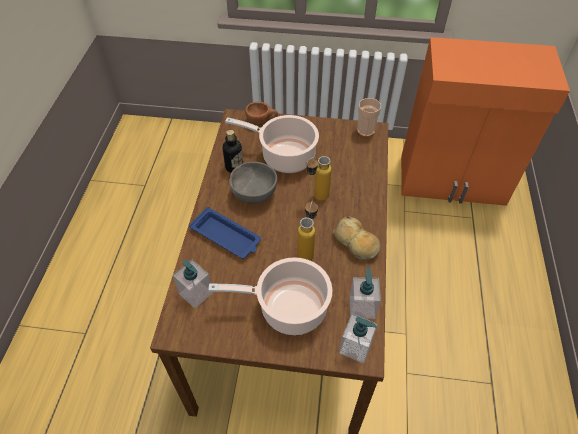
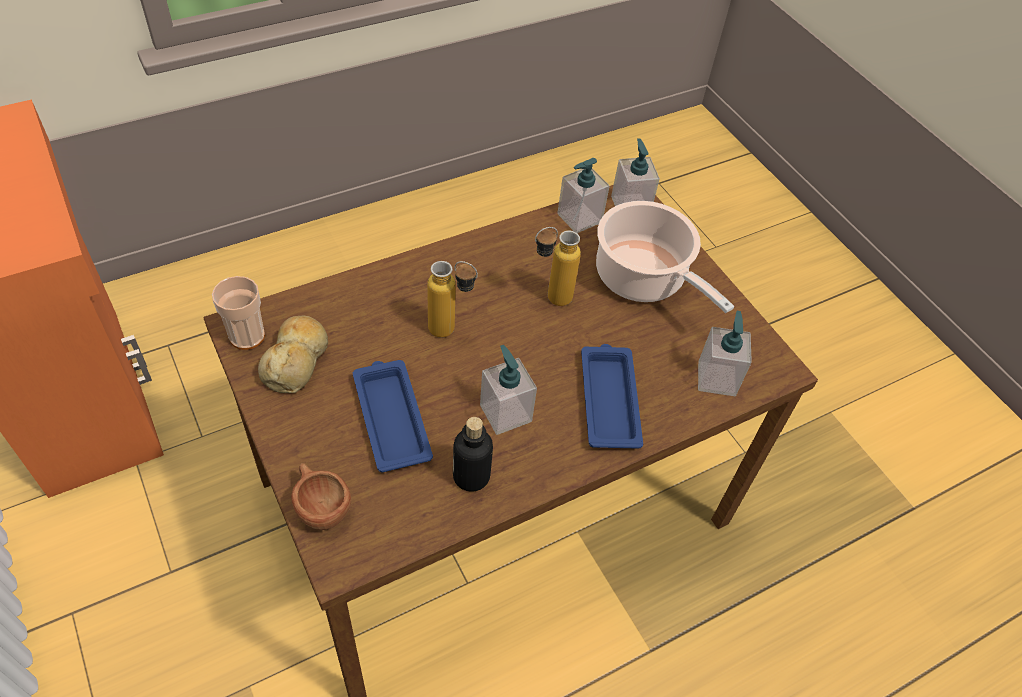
camera: 130 degrees left, 0 degrees up
cooking pot [225,115,319,173] -> blue tray [353,360,433,473]
grey bowl [229,162,277,204] -> soap dispenser [480,345,537,435]
bread [333,216,381,260] -> bread moved to [258,316,328,393]

